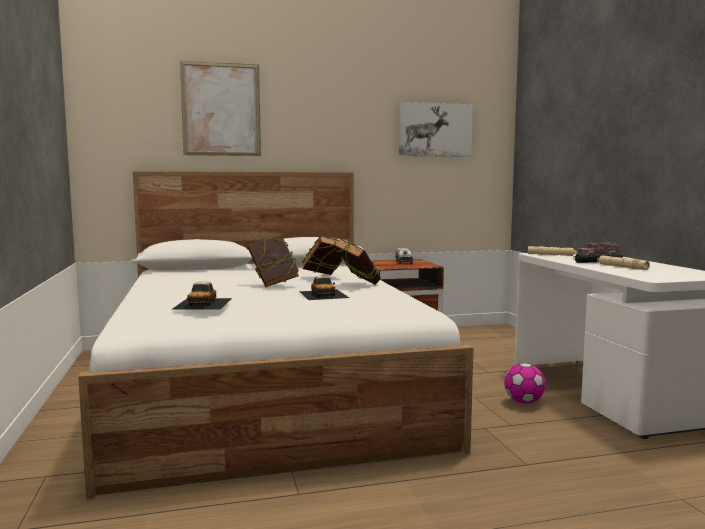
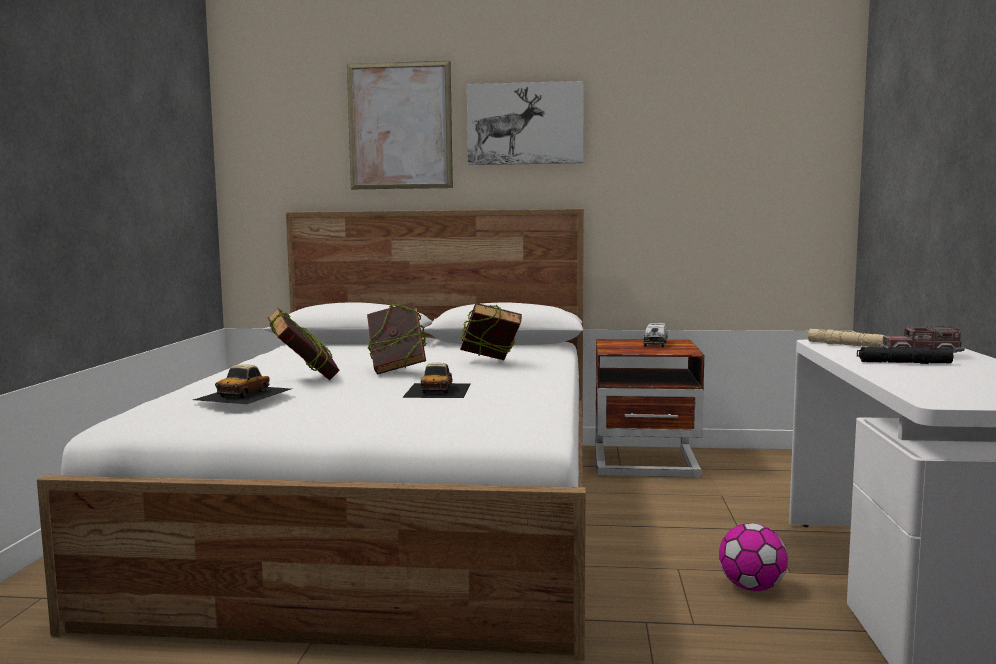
camera: 20 degrees right, 0 degrees up
book [334,238,381,285] -> book moved to [267,308,340,380]
picture [399,102,473,157] -> picture moved to [467,81,584,165]
beige flashlight [597,255,650,270] -> none

